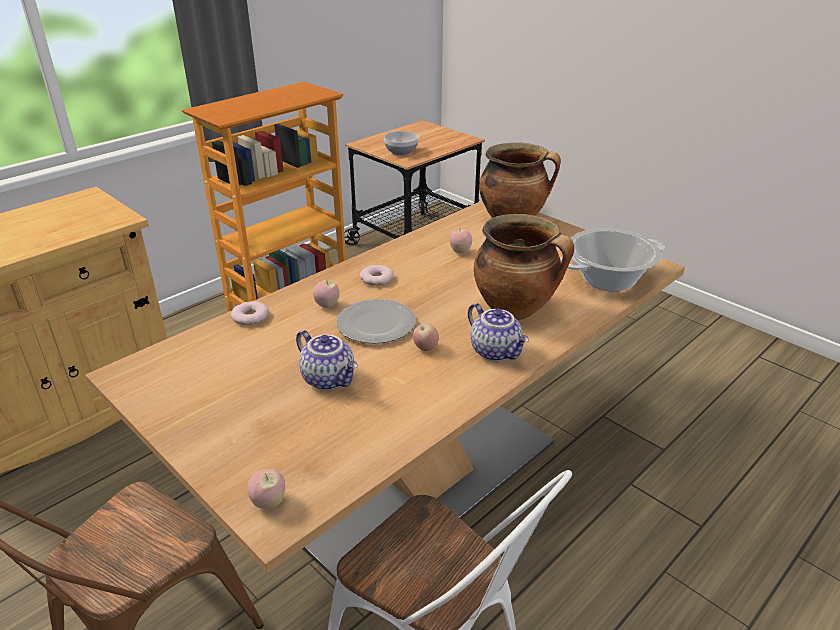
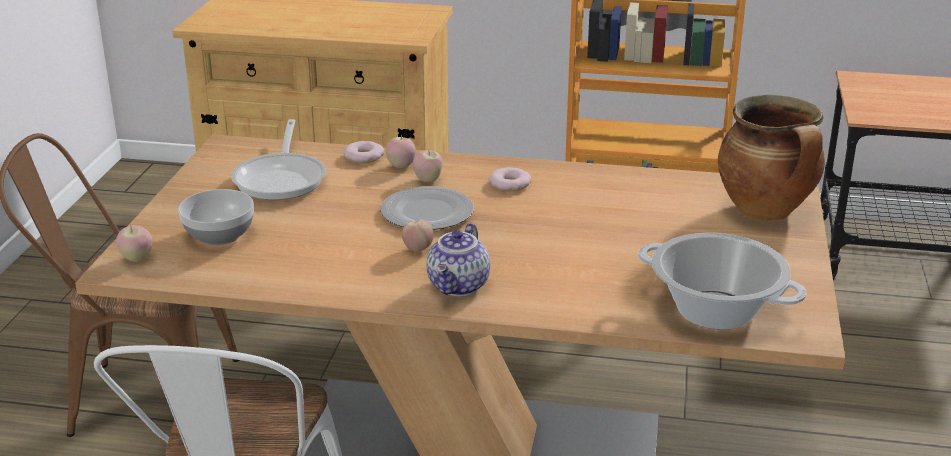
camera: 55 degrees right, 5 degrees down
teapot [296,330,358,390] -> none
bowl [384,131,419,156] -> bowl moved to [178,189,254,245]
apple [450,227,472,253] -> apple moved to [386,135,416,168]
cooking pot [474,214,574,320] -> none
none -> frying pan [231,119,326,200]

